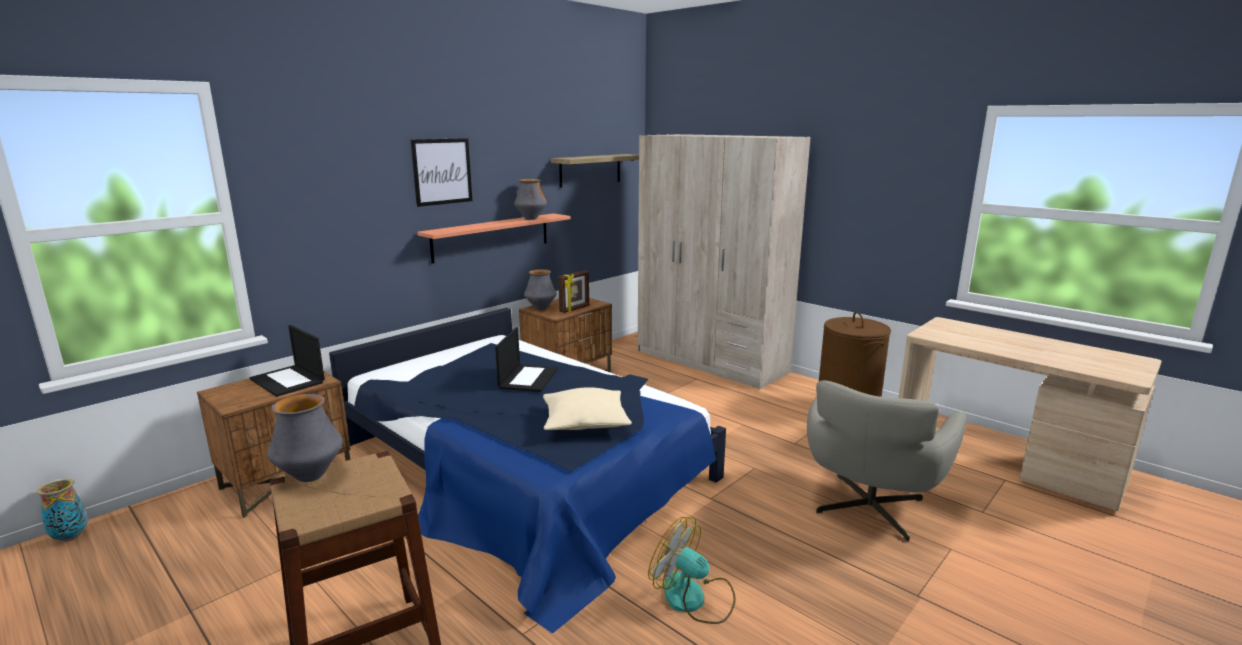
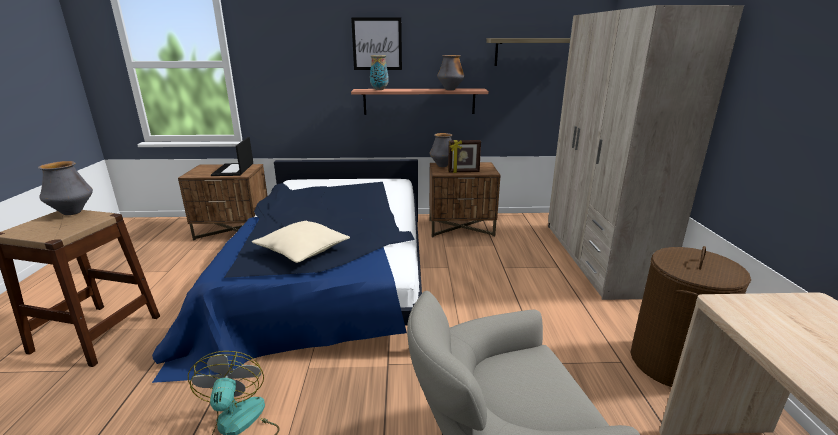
camera: 45 degrees right, 5 degrees up
vase [36,478,88,541] -> vase moved to [370,55,389,90]
laptop [495,327,558,392] -> none

